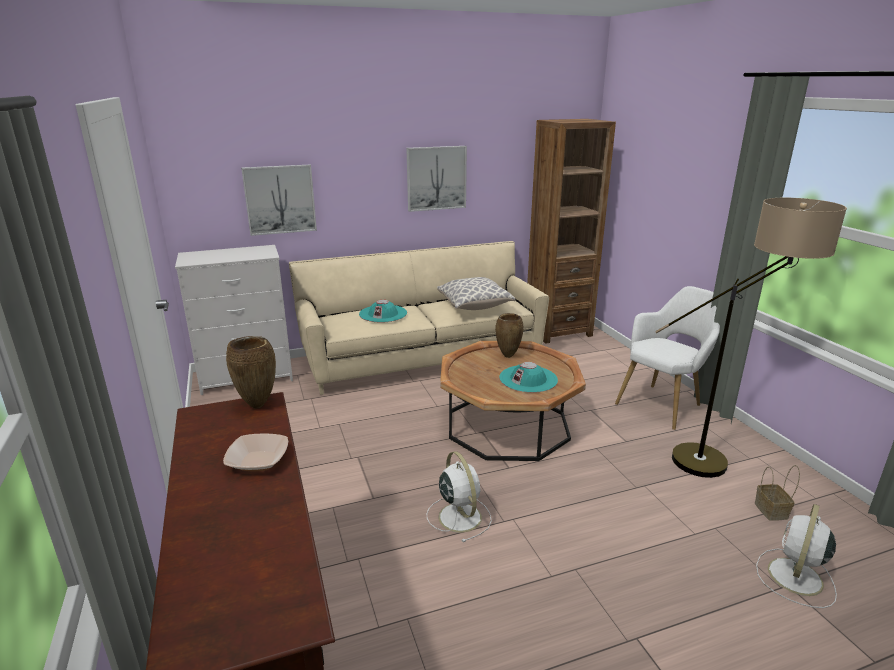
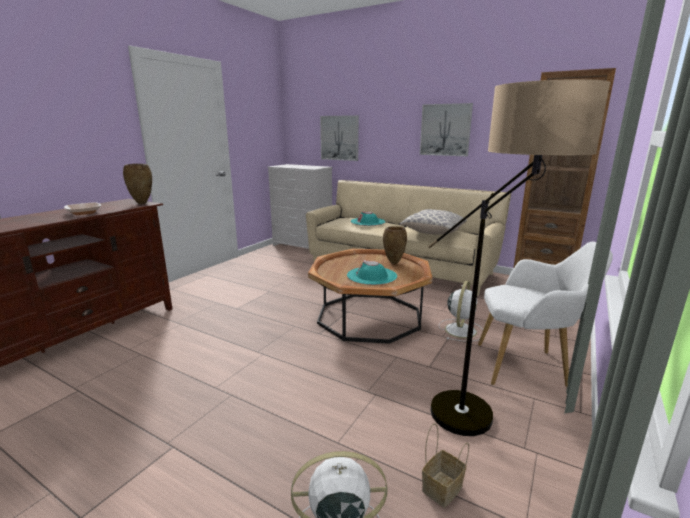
camera: 50 degrees right, 5 degrees down
white fan [427,451,492,542] -> white fan moved to [439,281,482,342]

